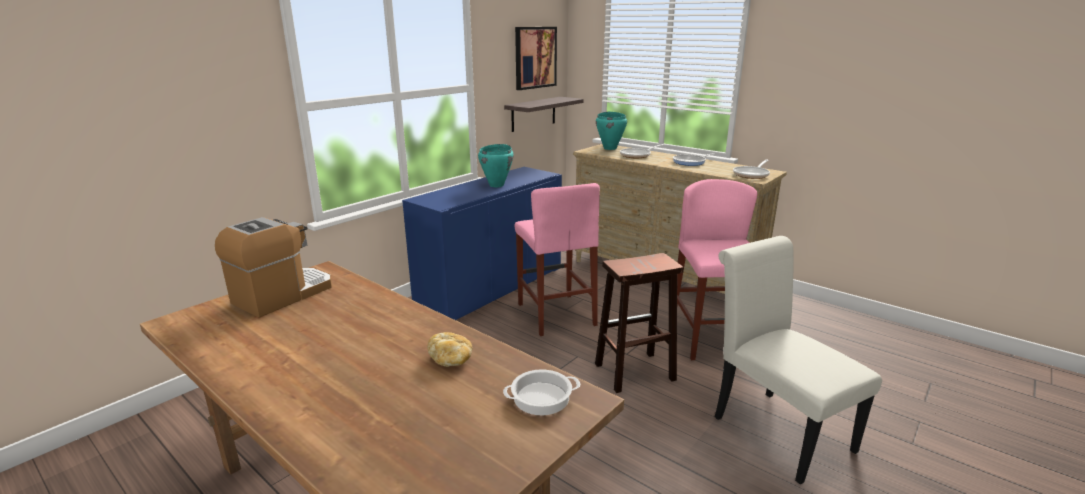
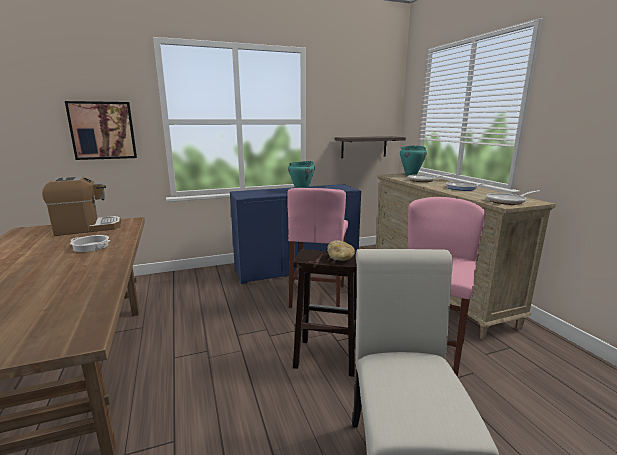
camera: 30 degrees right, 5 degrees down
bread [427,332,472,367] -> bread moved to [327,241,355,261]
cooking pot [503,369,580,415] -> cooking pot moved to [70,235,110,252]
picture [515,27,557,90] -> picture moved to [65,101,137,160]

